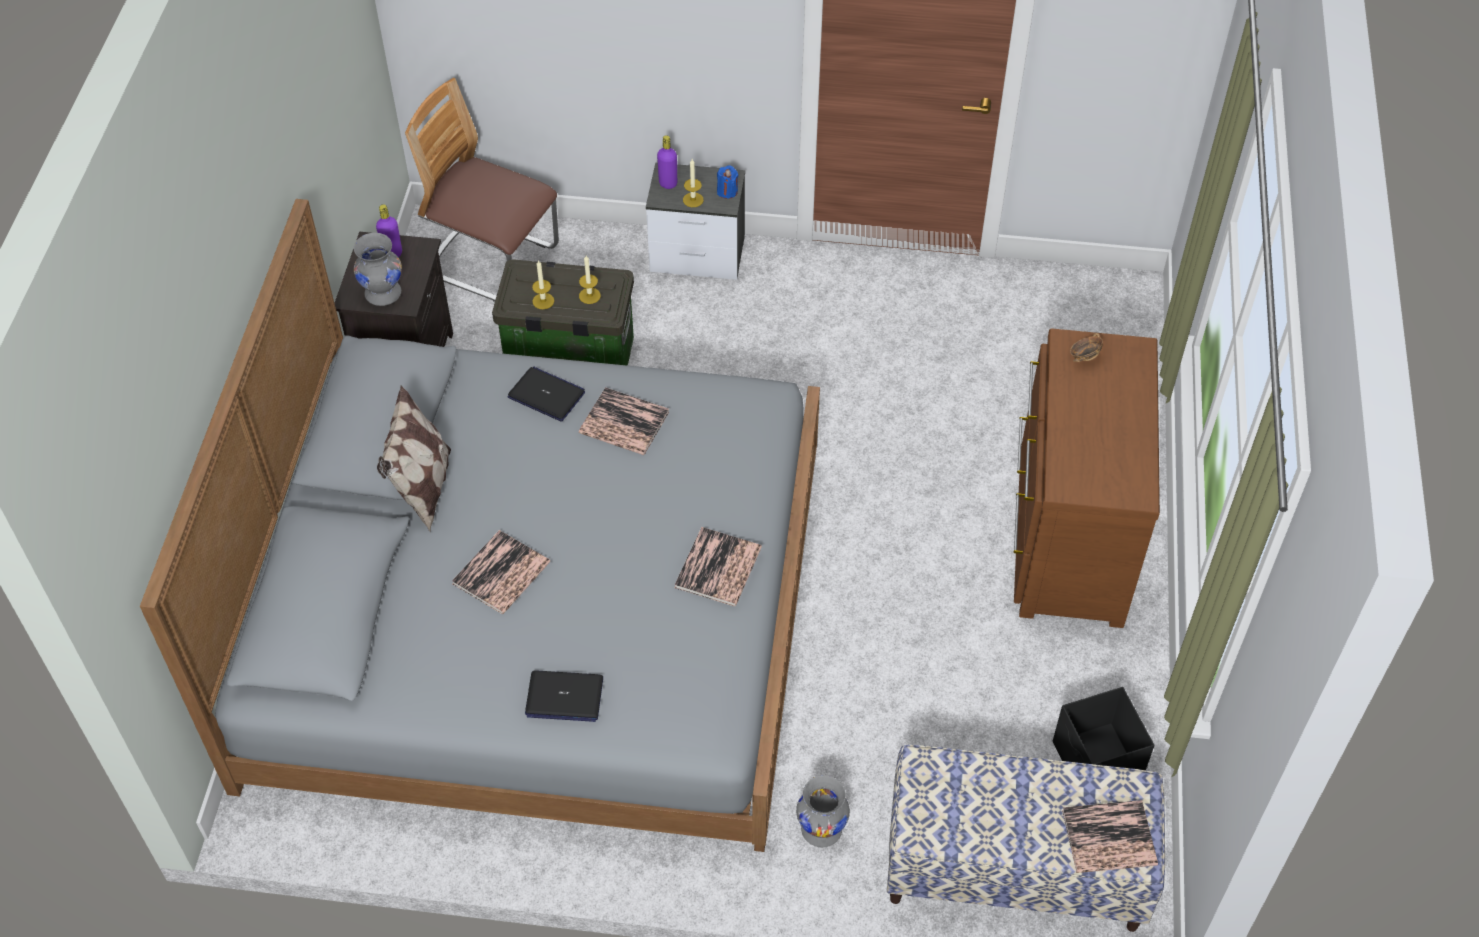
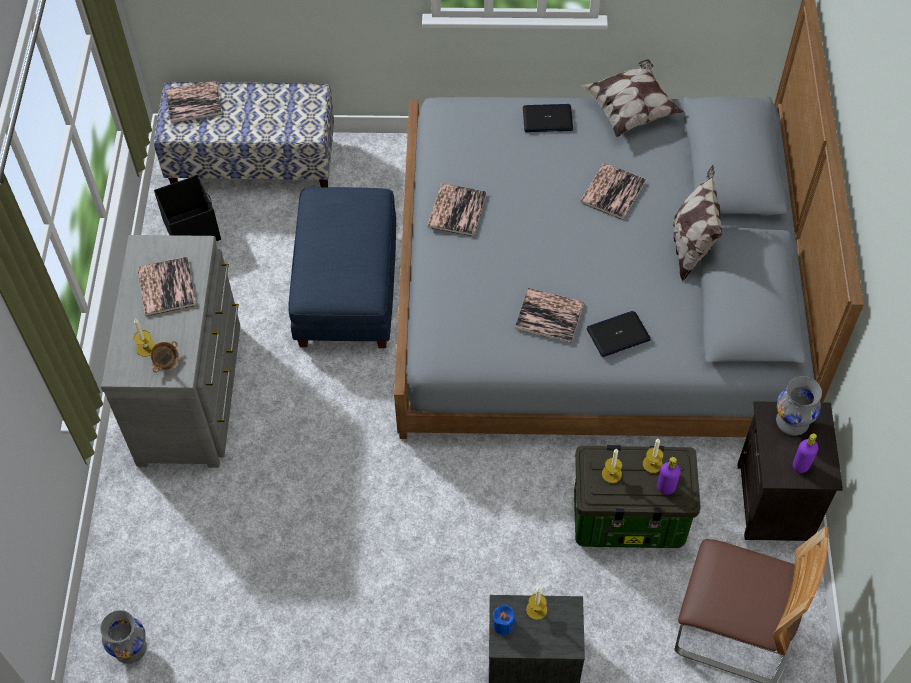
camera: 175 degrees right, 5 degrees up
laptop [508,367,585,422] -> laptop turned 135 degrees clockwise [587,311,651,357]
purple bottle [657,135,677,189] -> purple bottle moved to [657,457,681,495]
grey vase [796,775,850,848] -> grey vase moved to [100,610,147,664]
brown dresser [1013,328,1160,628] -> grey dresser [101,235,240,468]
none -> candle [134,318,156,357]
none -> book [138,257,196,316]
none -> blue ottoman [288,187,396,348]
none -> pillow [581,59,684,138]

